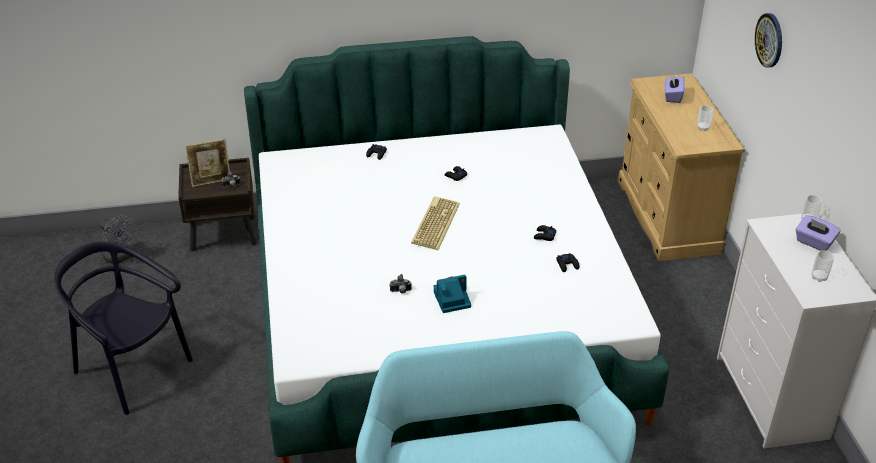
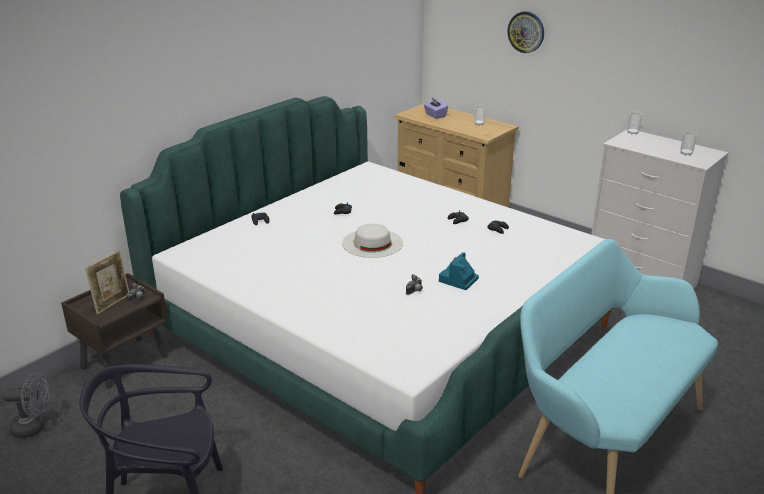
camera: 40 degrees left, 10 degrees down
keyboard [411,197,460,250] -> white hat [342,224,403,258]
purple tissue box [795,215,841,251] -> none

